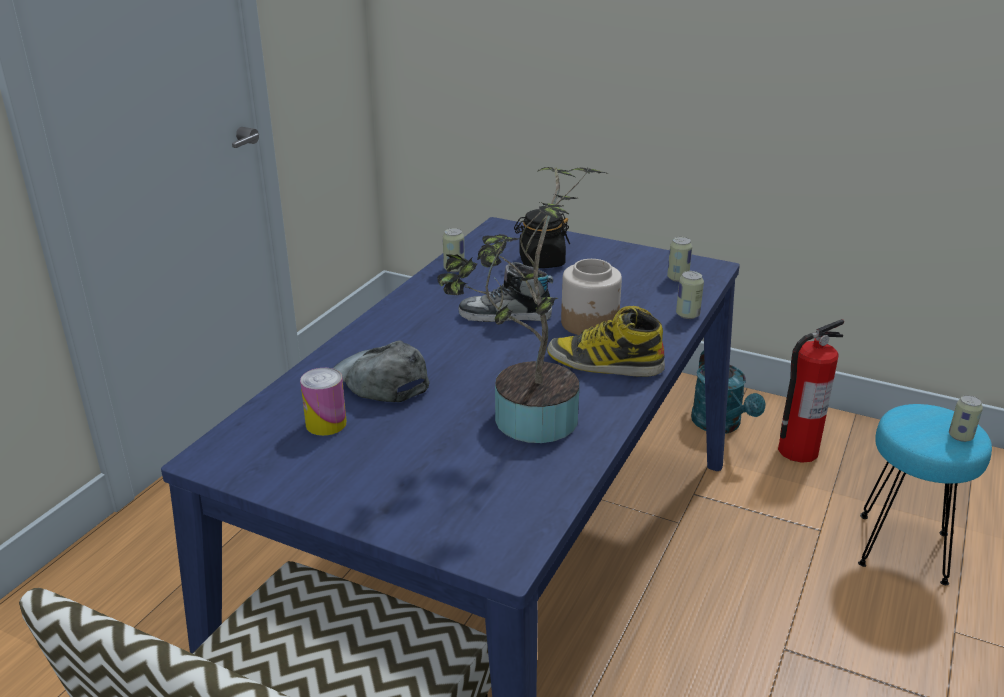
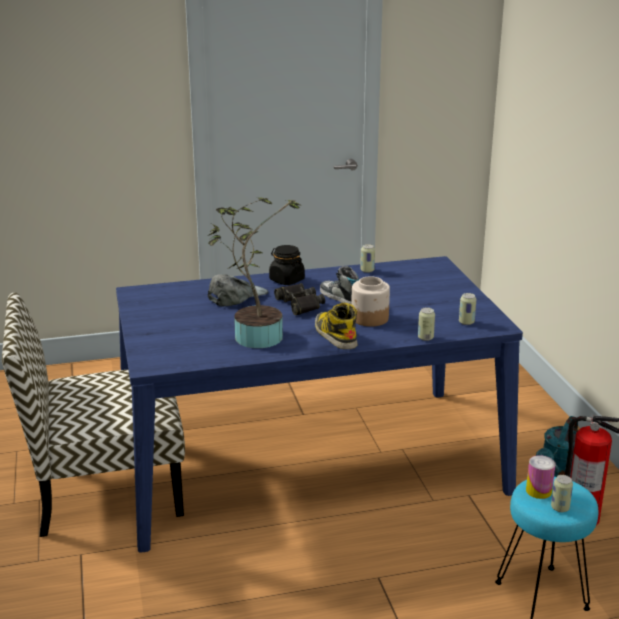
camera: 50 degrees right, 5 degrees down
can [300,368,347,436] -> can moved to [526,455,556,499]
grey cap [333,340,430,402] -> grey cap turned 45 degrees clockwise [208,274,268,307]
black jar [514,209,570,268] -> black jar moved to [269,245,305,285]
none -> black binoculars [274,283,325,315]

